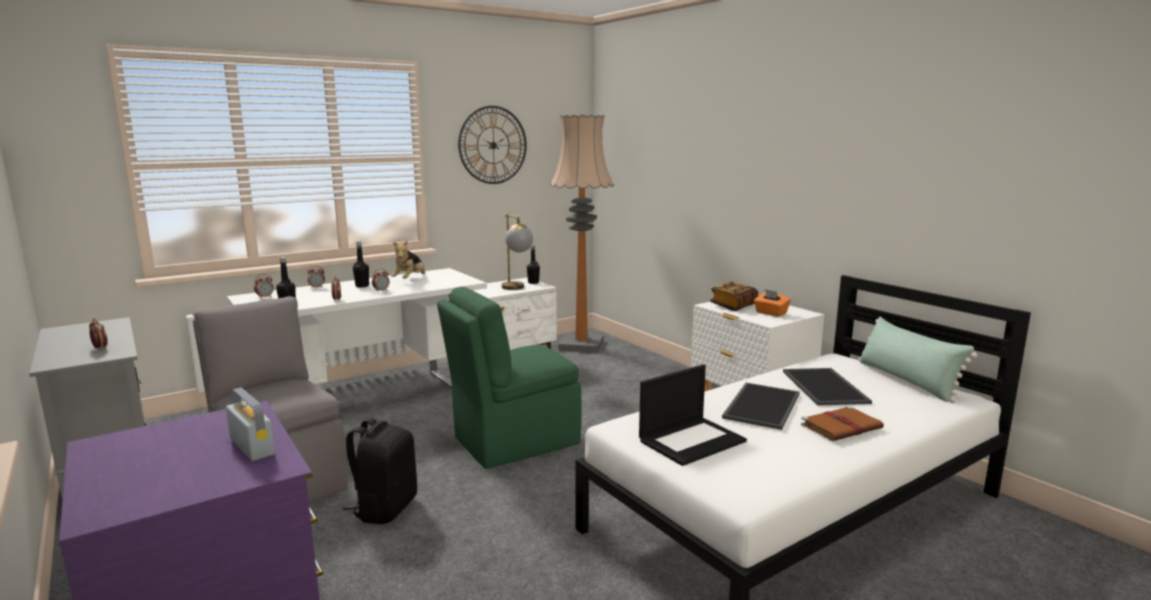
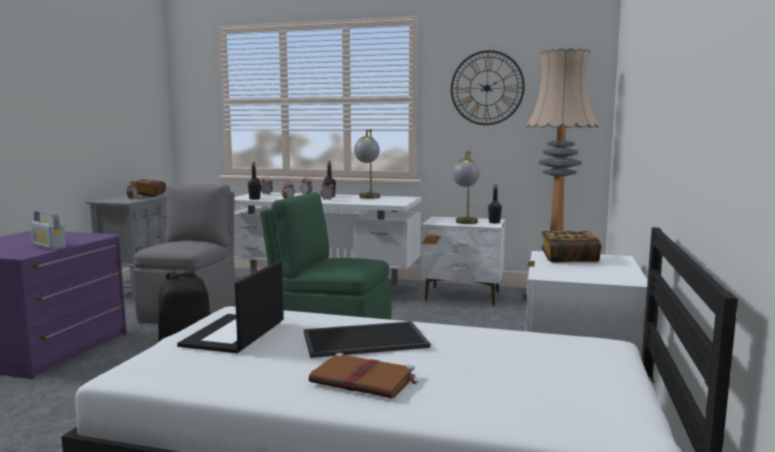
camera: 50 degrees right, 5 degrees down
radio [226,388,275,461] -> radio turned 120 degrees clockwise [31,211,66,250]
plush toy [391,241,425,279] -> table lamp [354,129,380,199]
laptop [639,364,747,466] -> laptop turned 90 degrees clockwise [177,261,284,353]
orange tissue box [754,289,791,317] -> none
tray [783,368,872,405] -> none
green pillow [858,317,977,403] -> none
none -> book [131,179,166,197]

